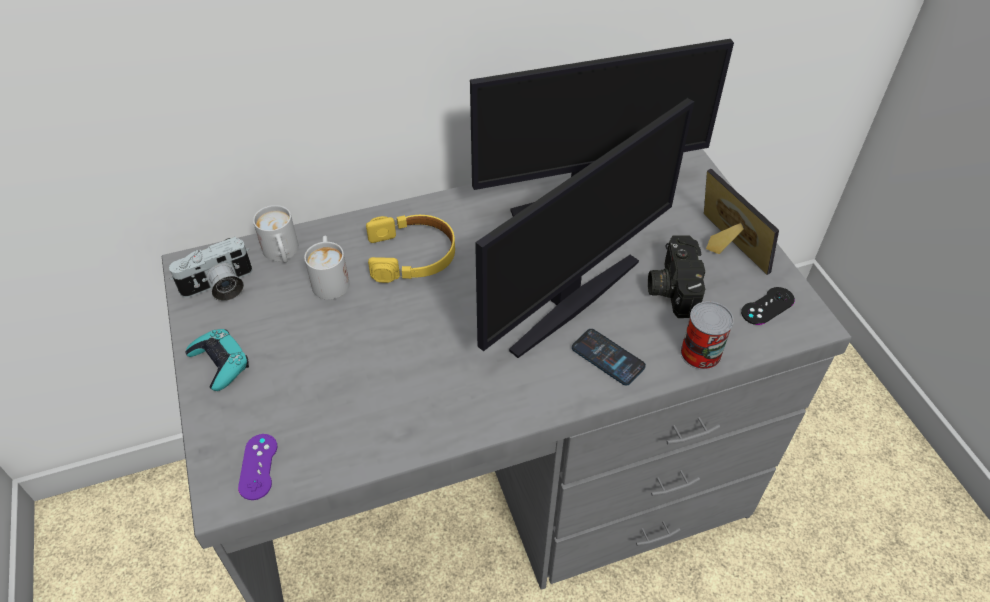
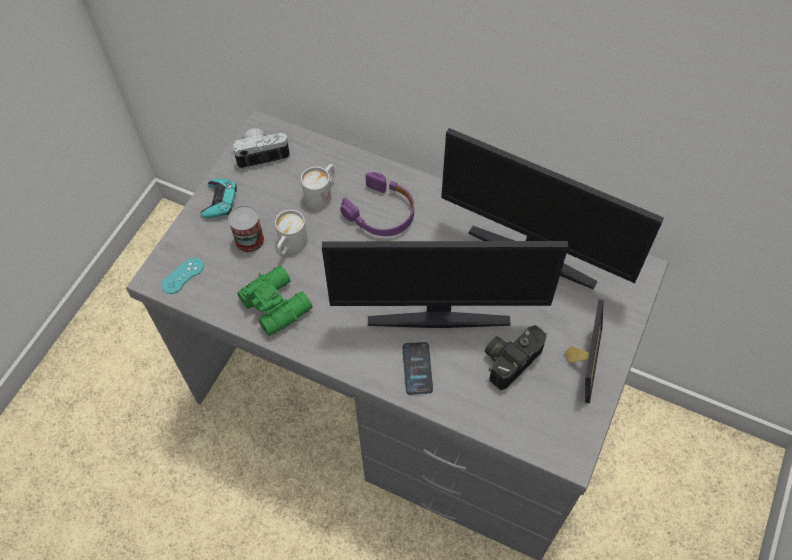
camera: 45 degrees right, 10 degrees up
camera [169,237,252,301] -> camera turned 150 degrees clockwise [232,128,290,169]
purple game controller [238,434,277,500] -> turquoise game controller [161,258,204,294]
white mug [253,205,299,263] -> white mug moved to [275,210,308,256]
yellow headphones [366,215,455,283] -> purple headphones [340,172,414,236]
can [680,301,734,370] -> can moved to [228,205,264,253]
black game controller [741,287,795,325] -> none
none -> green binoculars [237,266,312,336]

